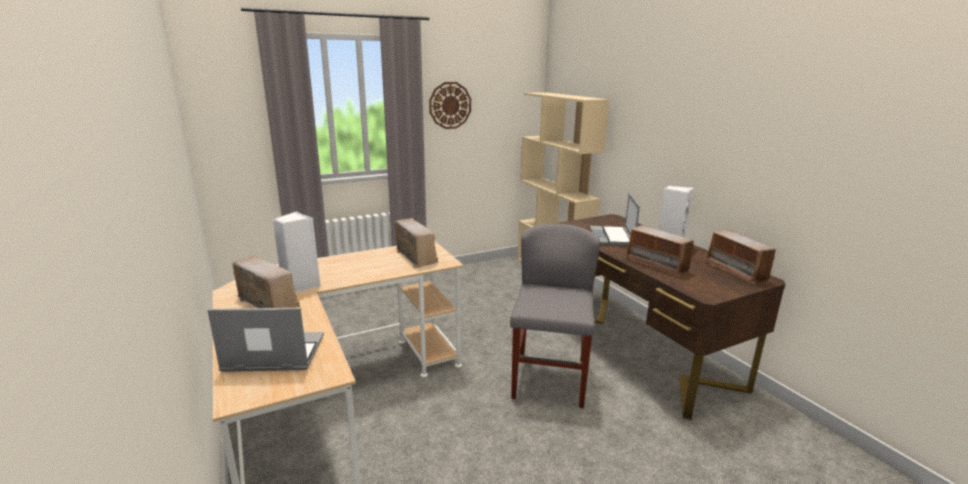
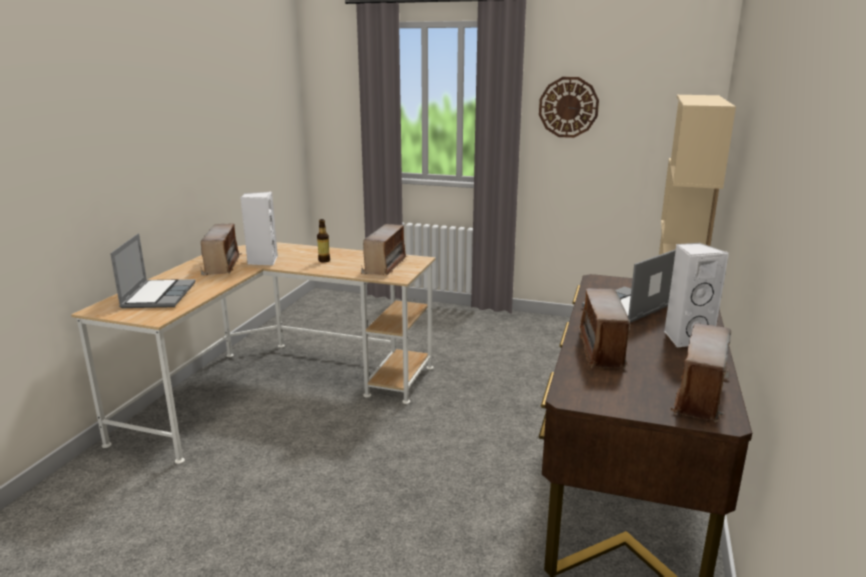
camera: 45 degrees right, 0 degrees up
laptop [207,308,324,372] -> laptop turned 45 degrees clockwise [110,233,196,308]
grey chair [510,224,600,408] -> none
none -> bottle [317,219,330,262]

